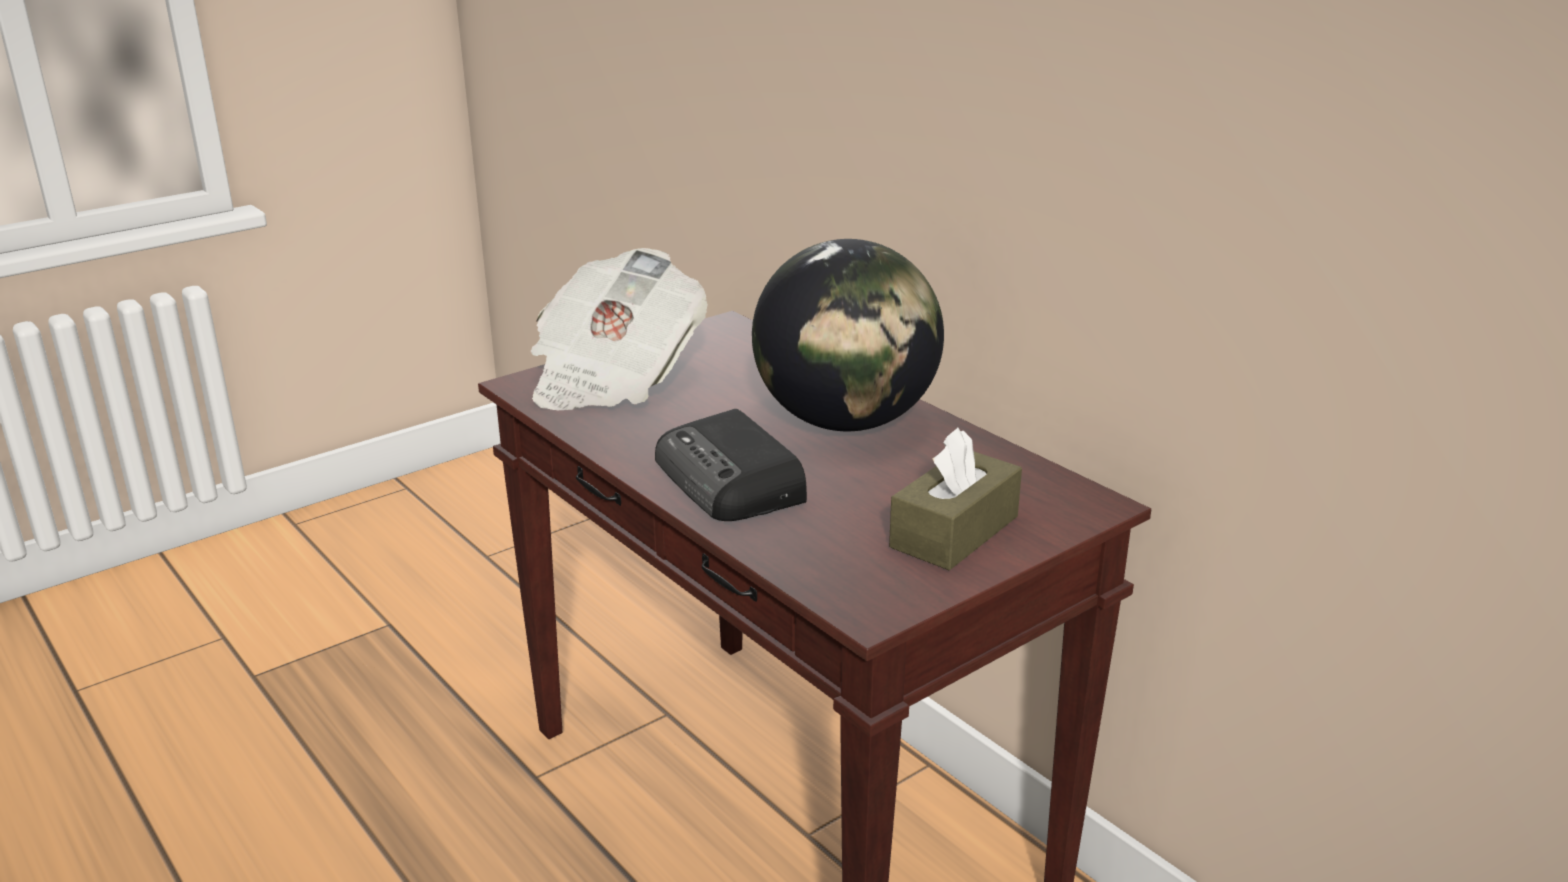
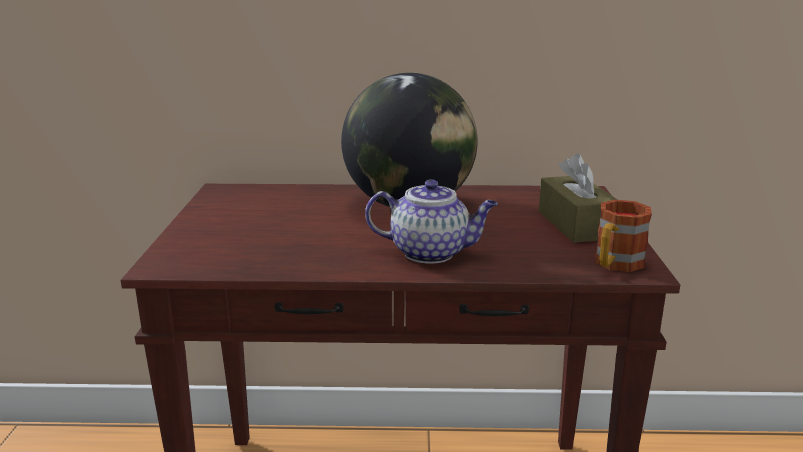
camera: 50 degrees left, 5 degrees down
newspaper [530,248,708,410] -> none
radio [655,409,807,521] -> teapot [365,179,498,264]
none -> mug [595,200,652,272]

